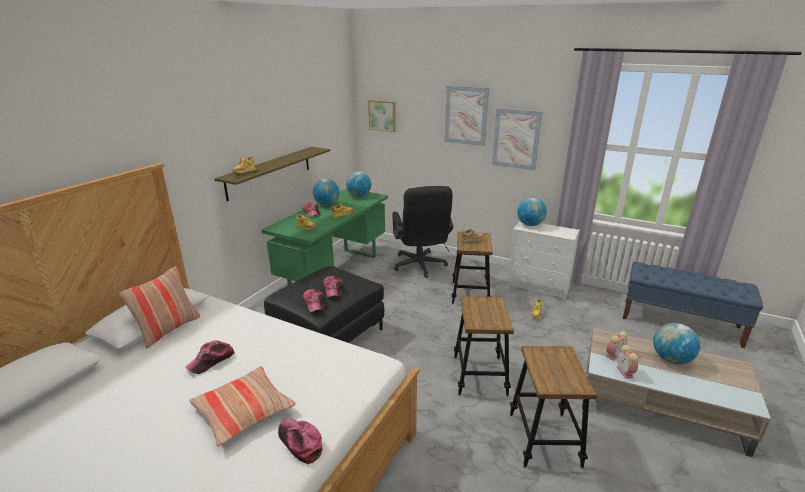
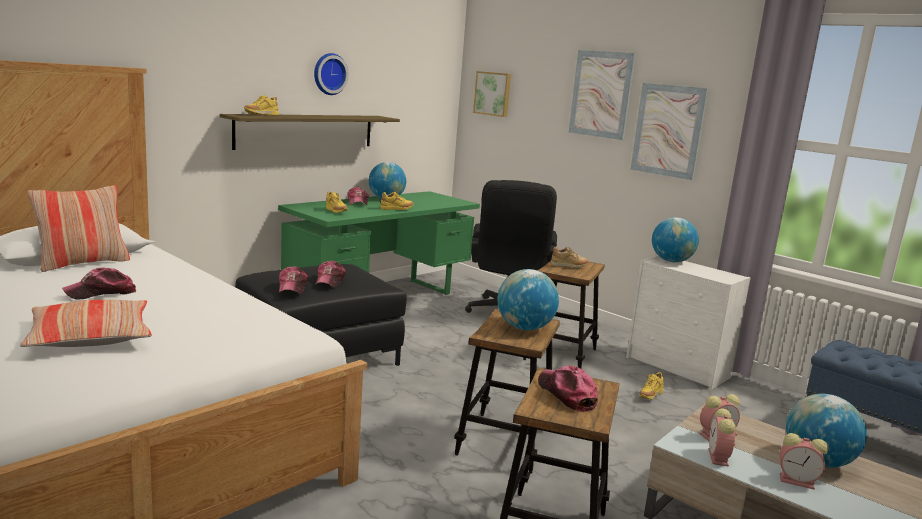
camera: 15 degrees right, 10 degrees down
cap [278,418,322,464] -> cap moved to [538,366,598,412]
globe [346,171,371,197] -> globe moved to [497,269,559,330]
none -> wall clock [314,53,349,95]
none -> alarm clock [779,433,828,490]

